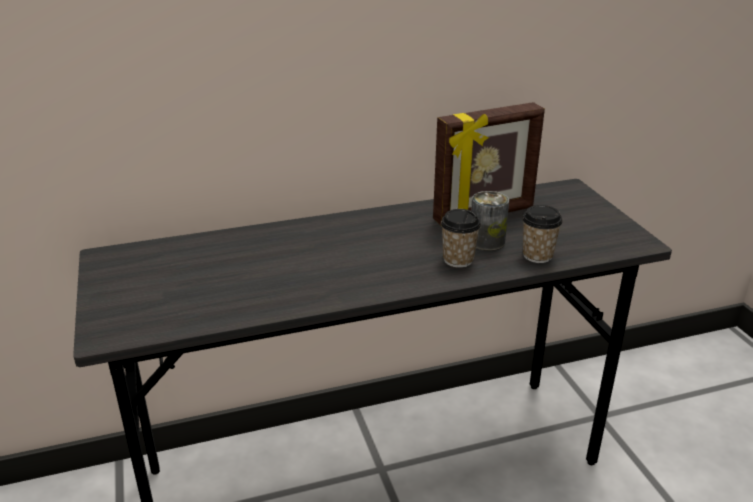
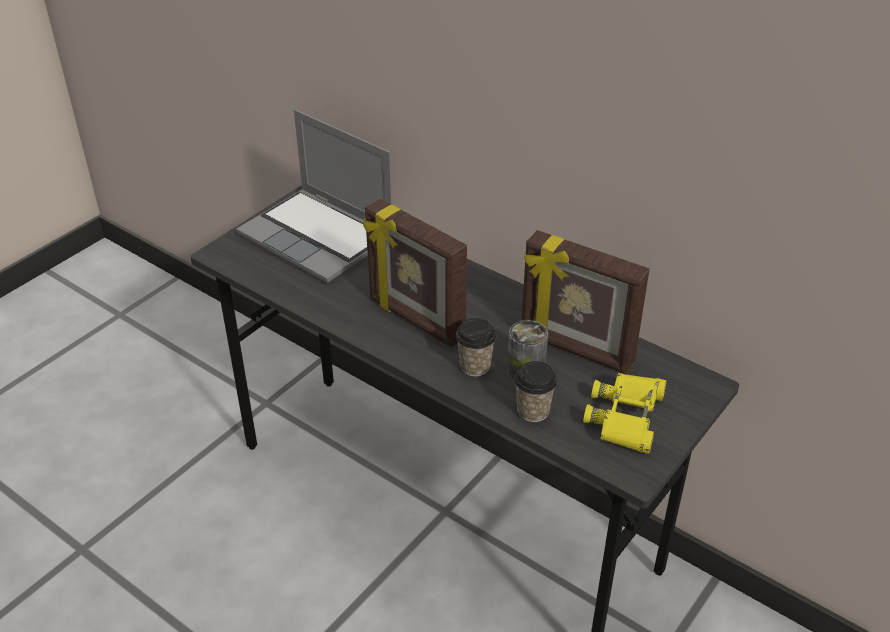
camera: 55 degrees right, 10 degrees up
none -> laptop [236,110,393,283]
none -> picture frame [363,199,467,348]
none -> yellow binoculars [583,373,667,454]

